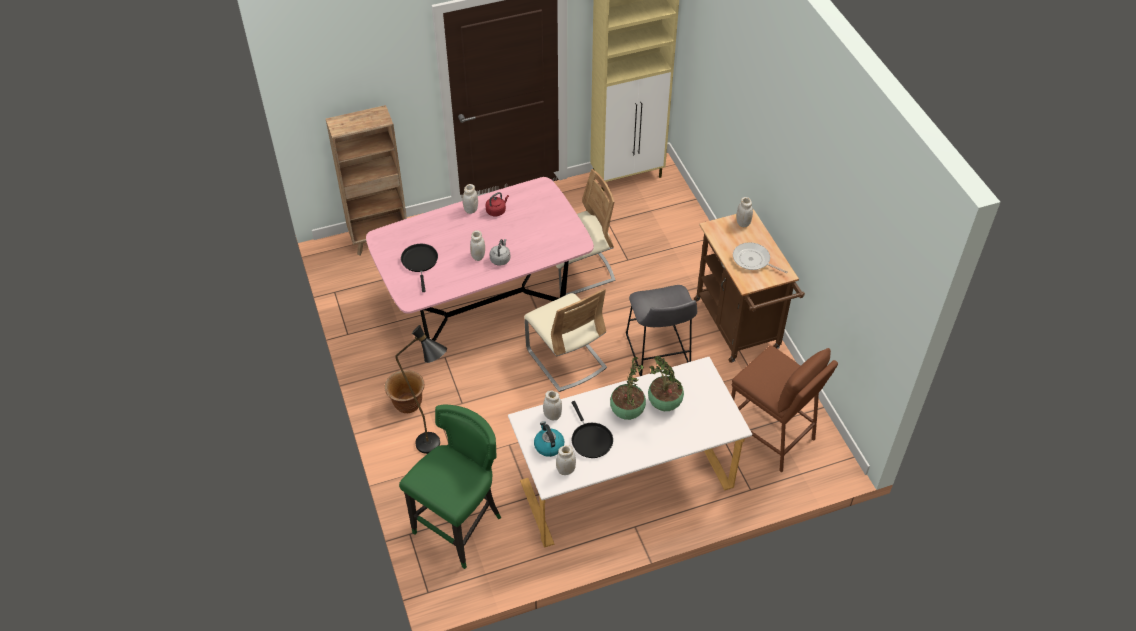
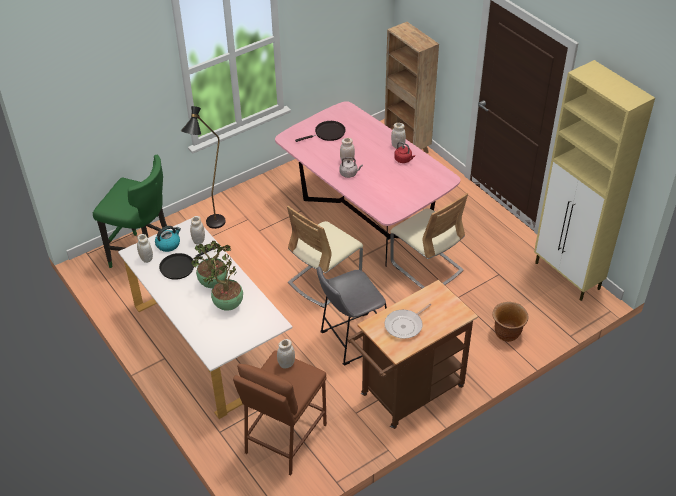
camera: 75 degrees right, 5 degrees down
brown planter [384,370,424,413] -> brown planter moved to [492,302,529,342]
frying pan [733,242,787,273] -> frying pan turned 150 degrees counterclockwise [384,303,432,339]
white jar [736,197,753,227] -> white jar moved to [277,339,295,369]

